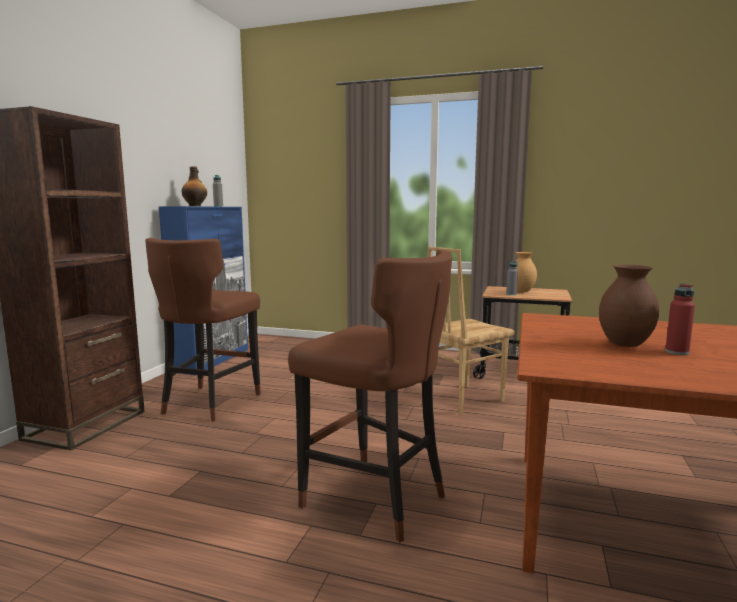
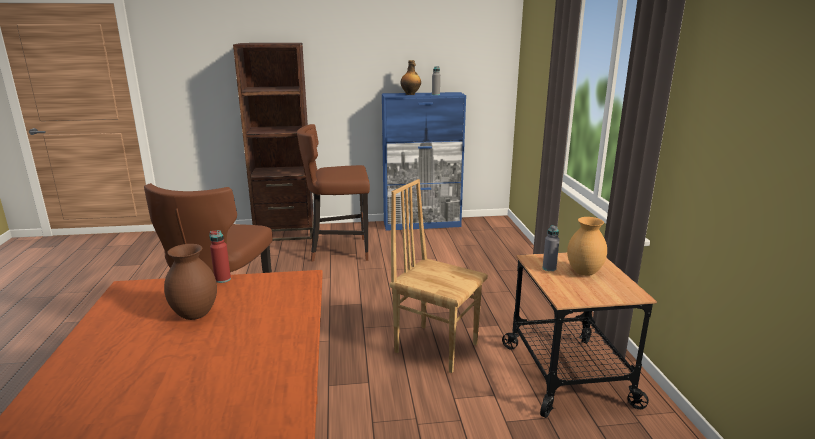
camera: 65 degrees right, 10 degrees up
red bottle [665,284,695,355] -> red bottle moved to [209,230,231,283]

